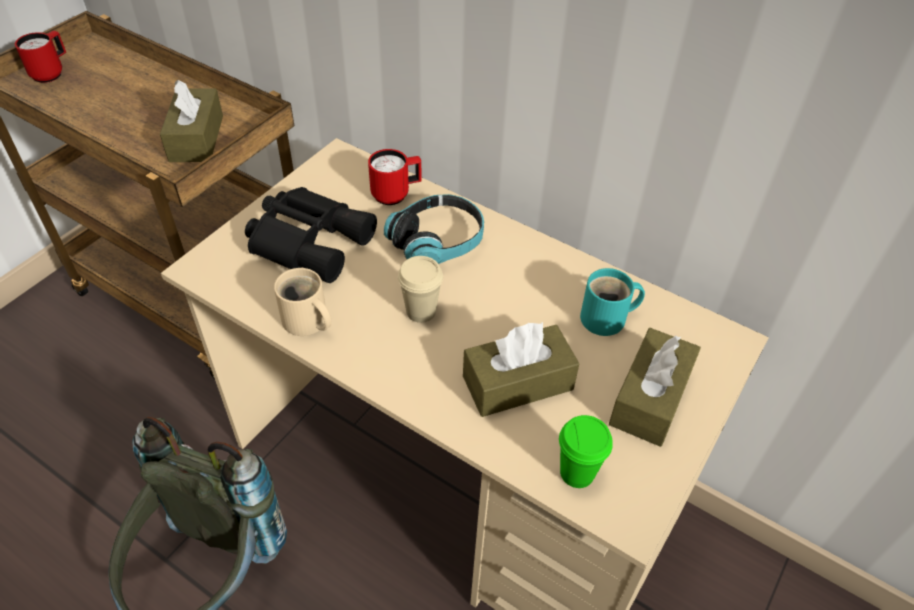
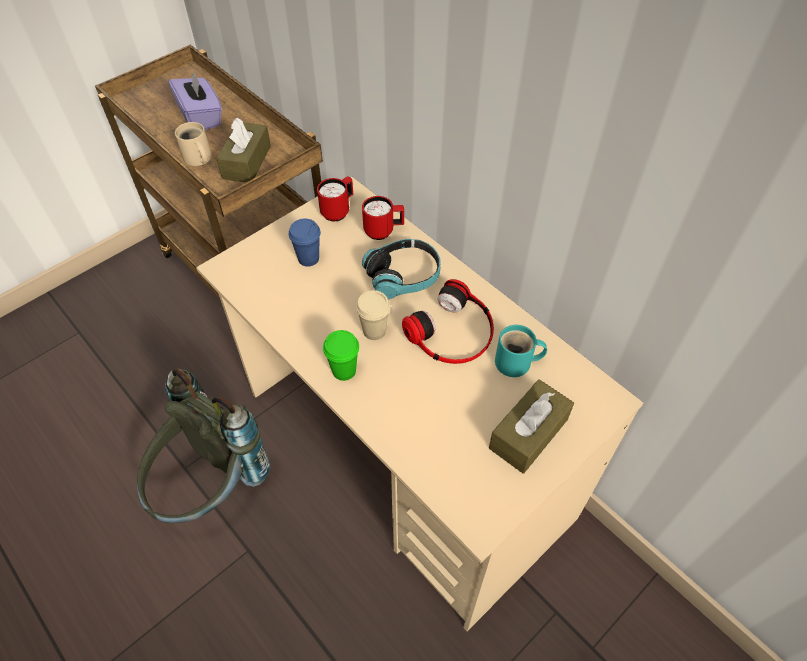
camera: 15 degrees right, 5 degrees up
red mug [15,31,66,83] -> red mug moved to [317,176,353,221]
black binoculars [245,187,377,283] -> blue cup [289,219,321,267]
beige mug [274,268,331,336] -> beige mug moved to [175,122,212,166]
brown tissue box [463,322,579,417] -> none
green cup [559,415,613,488] -> green cup moved to [323,330,359,381]
none -> purple tissue box [169,70,222,130]
none -> headphones [402,279,494,364]

